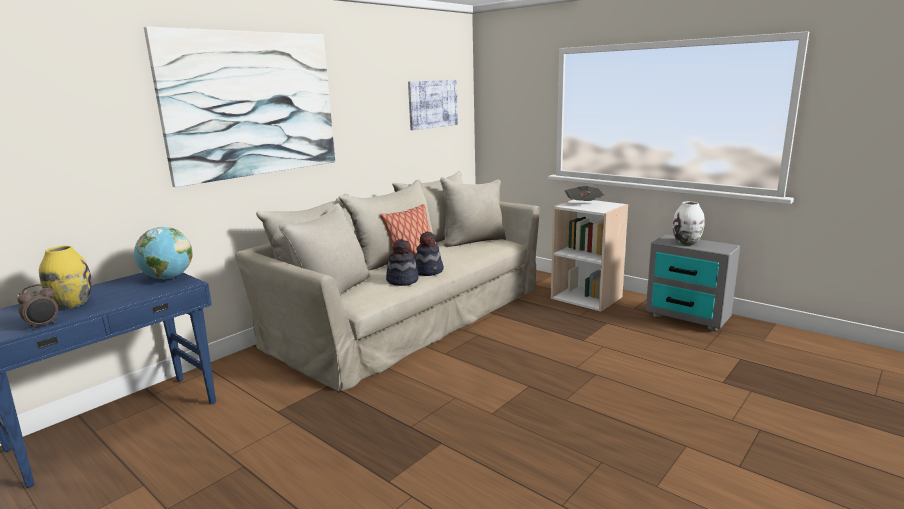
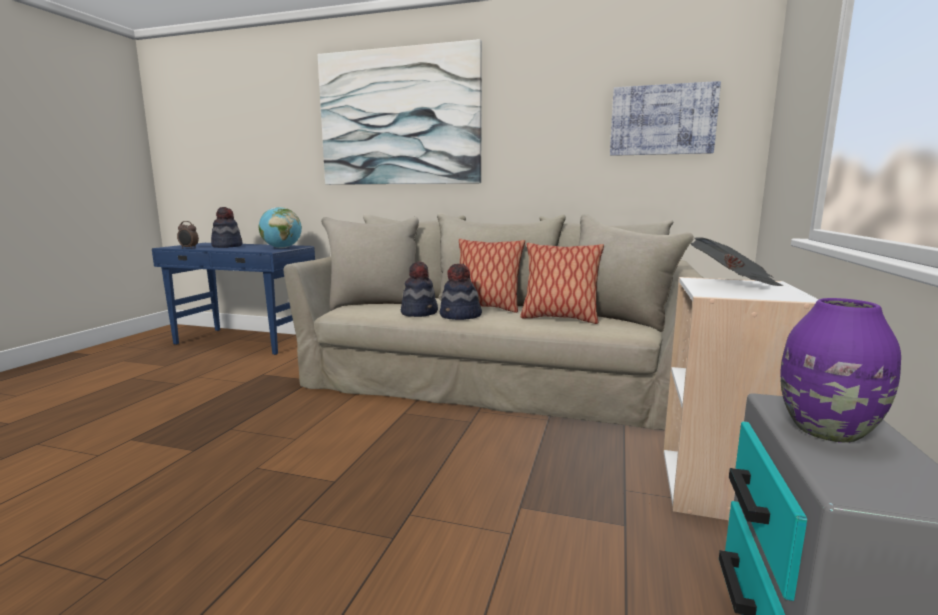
camera: 65 degrees right, 5 degrees down
yellow vase [39,246,92,309] -> hat [211,207,242,248]
white vase [673,201,705,245] -> purple vase [780,298,901,443]
none -> pillow [520,243,604,324]

